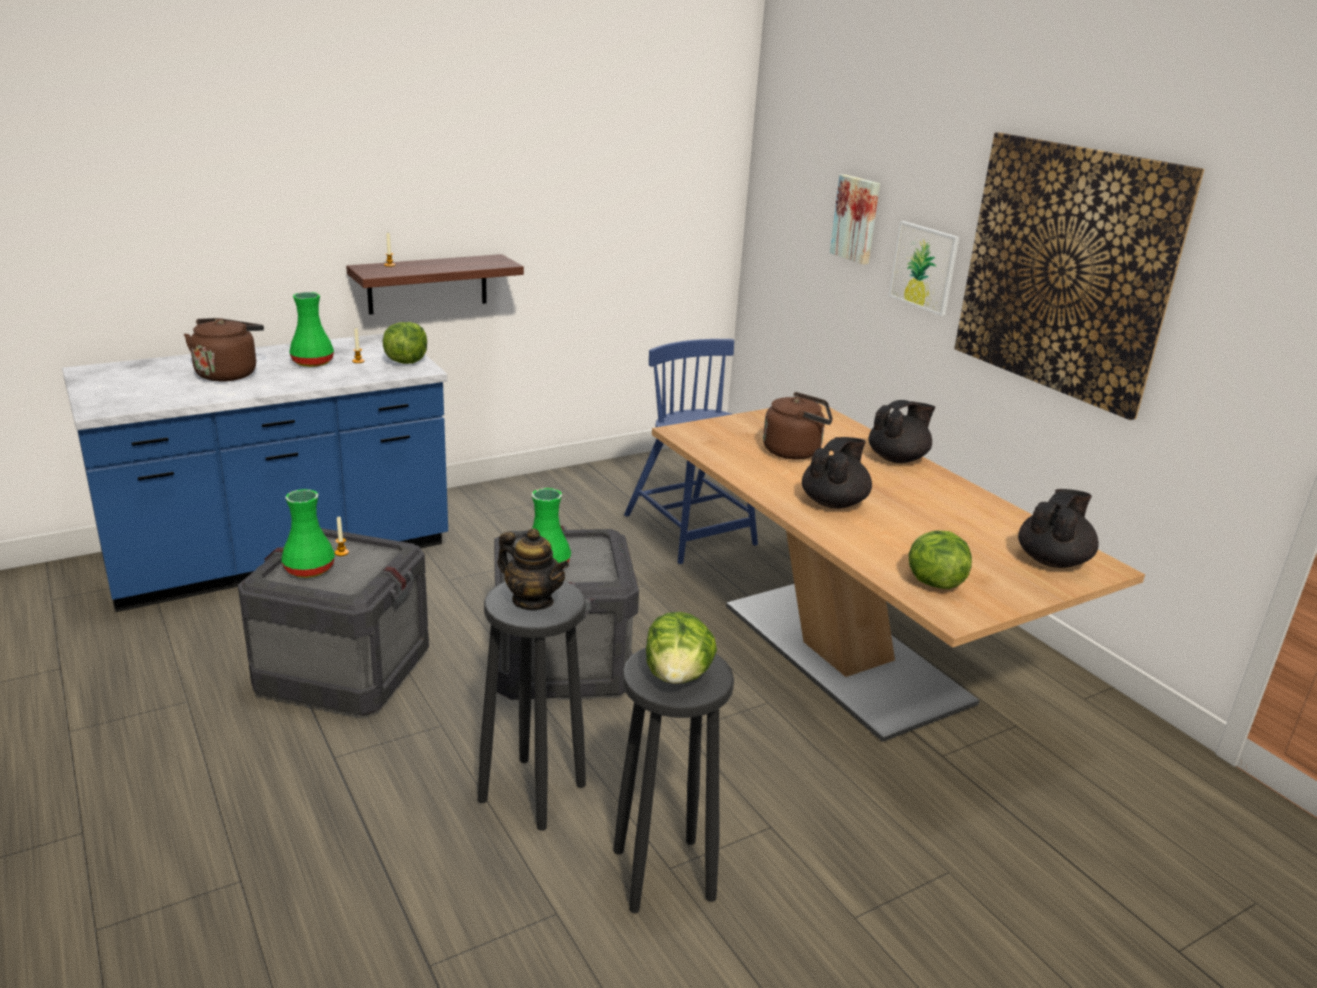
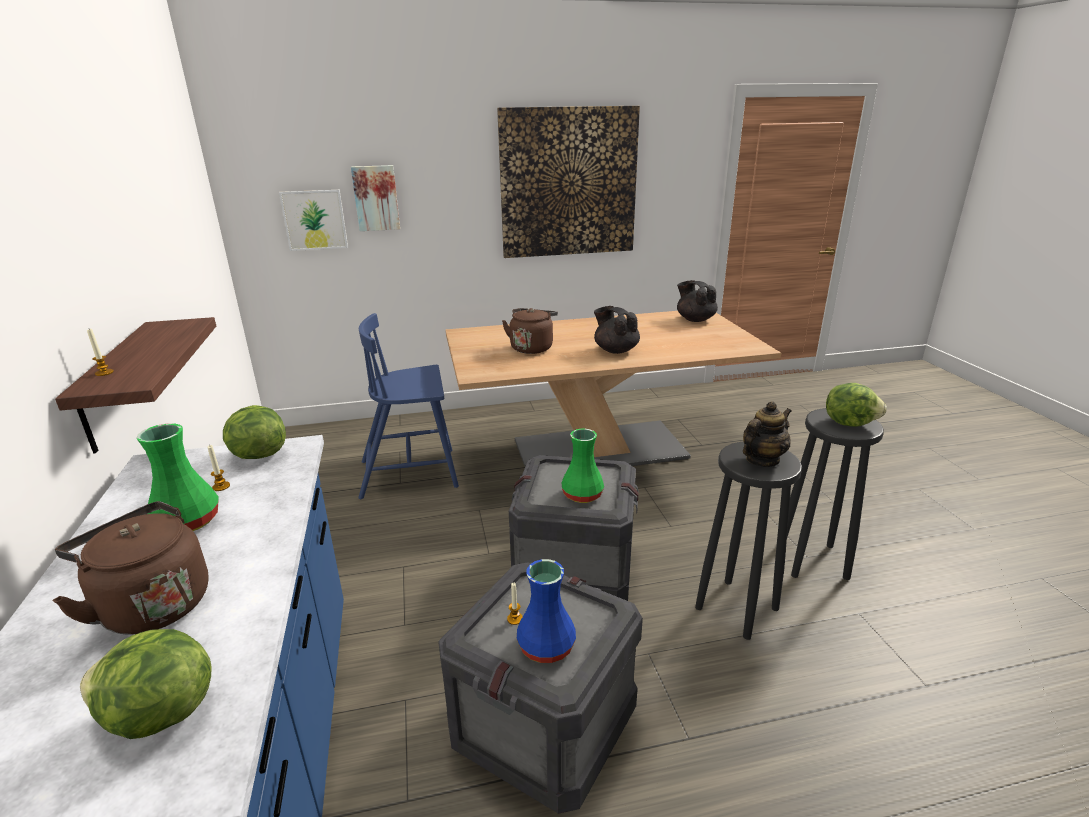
camera: 70 degrees left, 0 degrees up
green vase [282,489,335,578] -> blue vase [517,559,576,663]
black teapot [869,400,935,463] -> none
picture [889,221,959,316] -> picture moved to [279,190,348,251]
lettuce [909,530,972,589] -> lettuce moved to [80,629,212,739]

